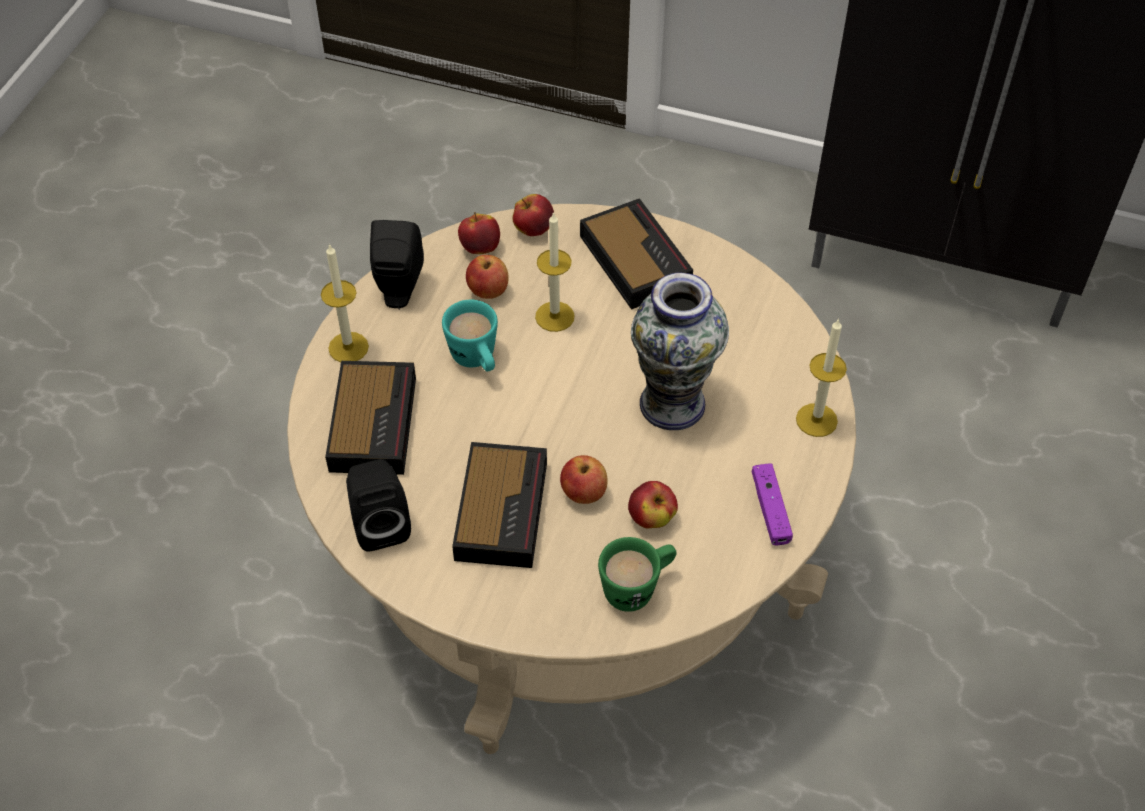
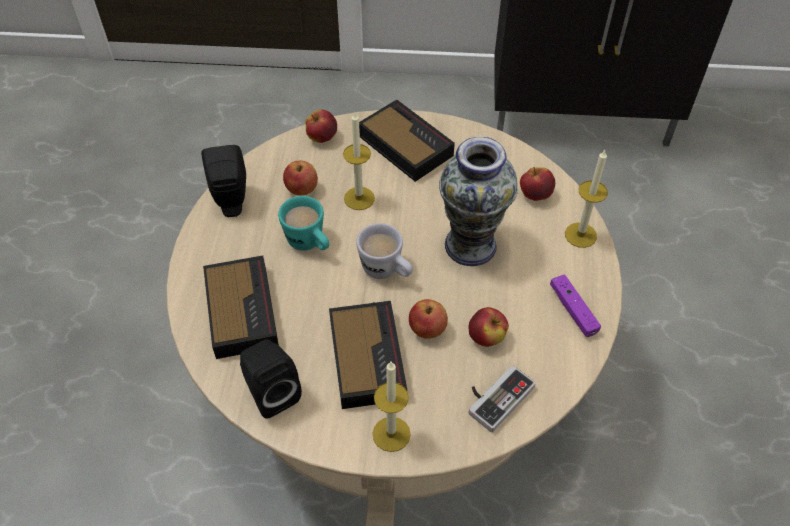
camera: 15 degrees left, 0 degrees up
candle [321,244,369,362] -> candle moved to [373,362,411,452]
apple [458,212,500,254] -> apple moved to [520,167,555,201]
green mug [598,537,677,612] -> game controller [469,365,536,432]
none -> white mug [356,223,413,279]

